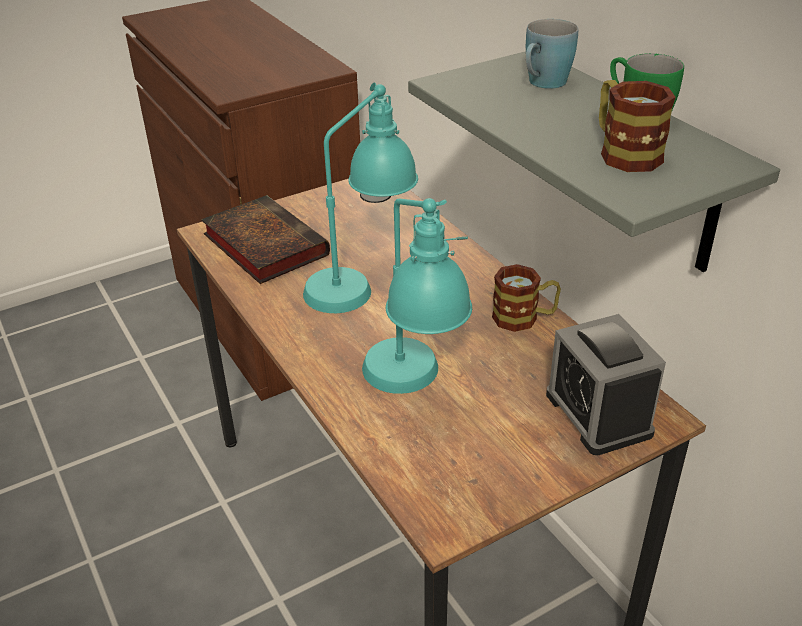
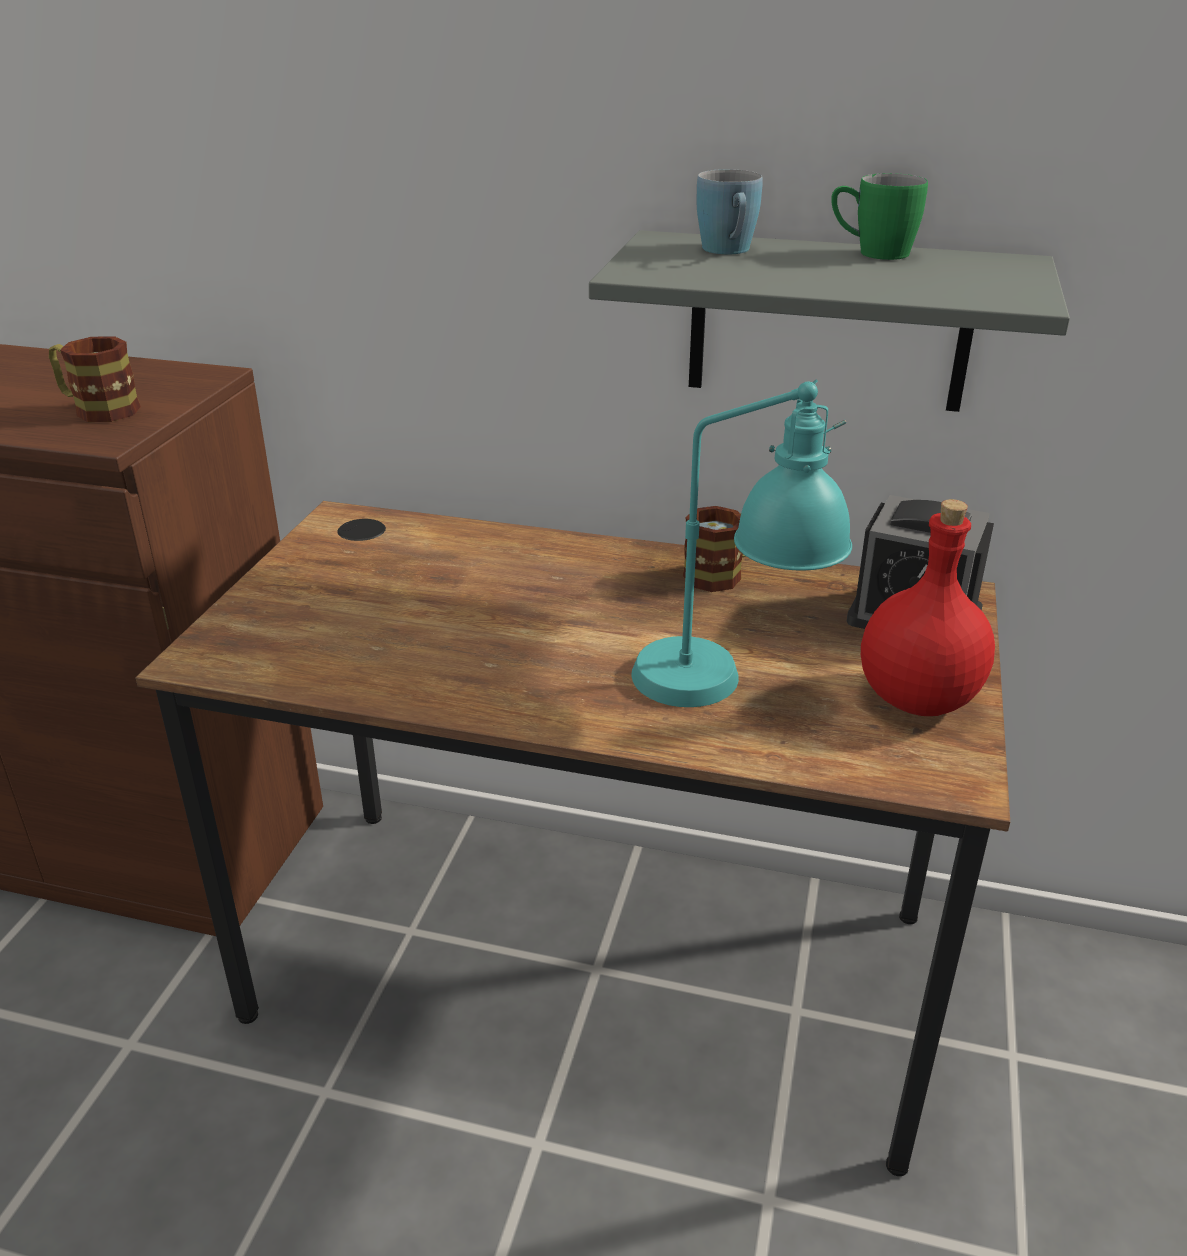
camera: 45 degrees left, 5 degrees down
book [201,195,330,284] -> none
turquoise table lamp [303,82,418,313] -> none
mug [599,80,675,172] -> mug moved to [49,336,141,422]
none -> red bottle [861,499,995,716]

